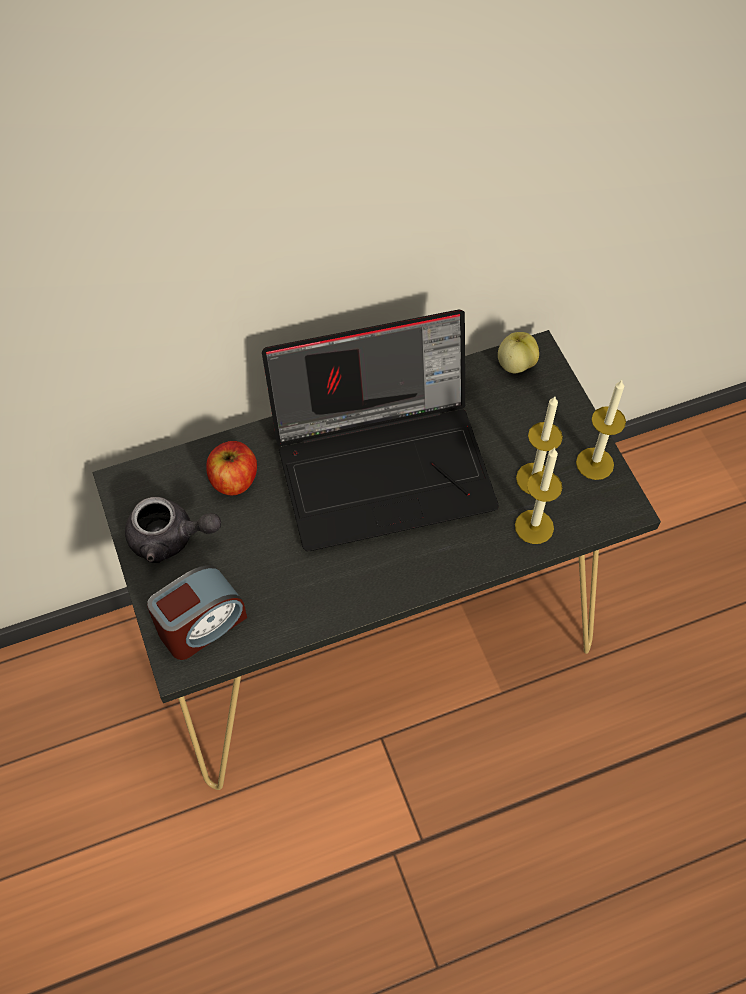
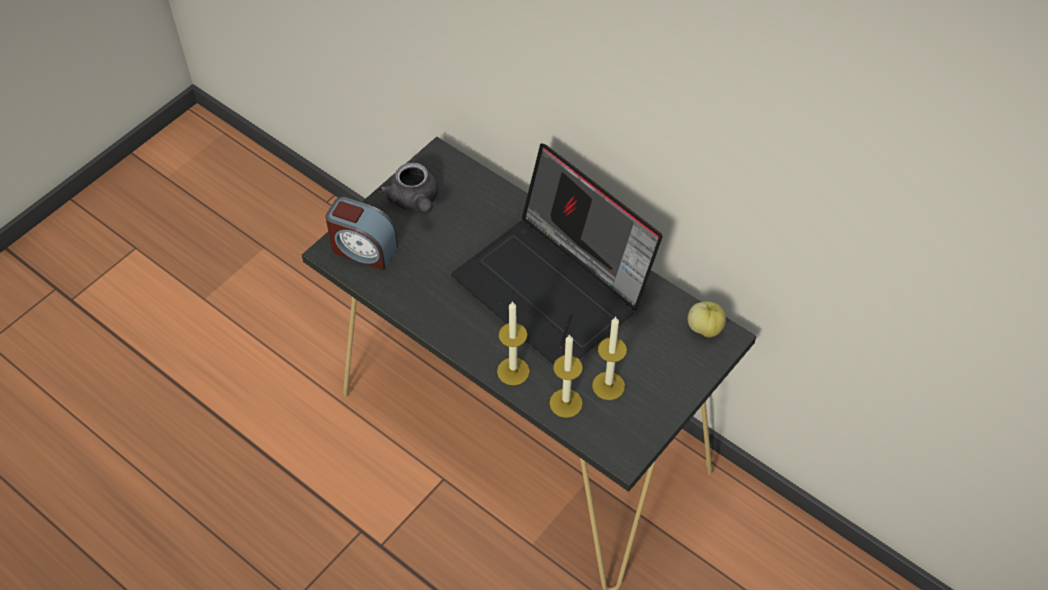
camera: 60 degrees right, 5 degrees down
apple [206,441,257,495] -> none
candle [576,380,626,480] -> candle moved to [497,301,530,385]

